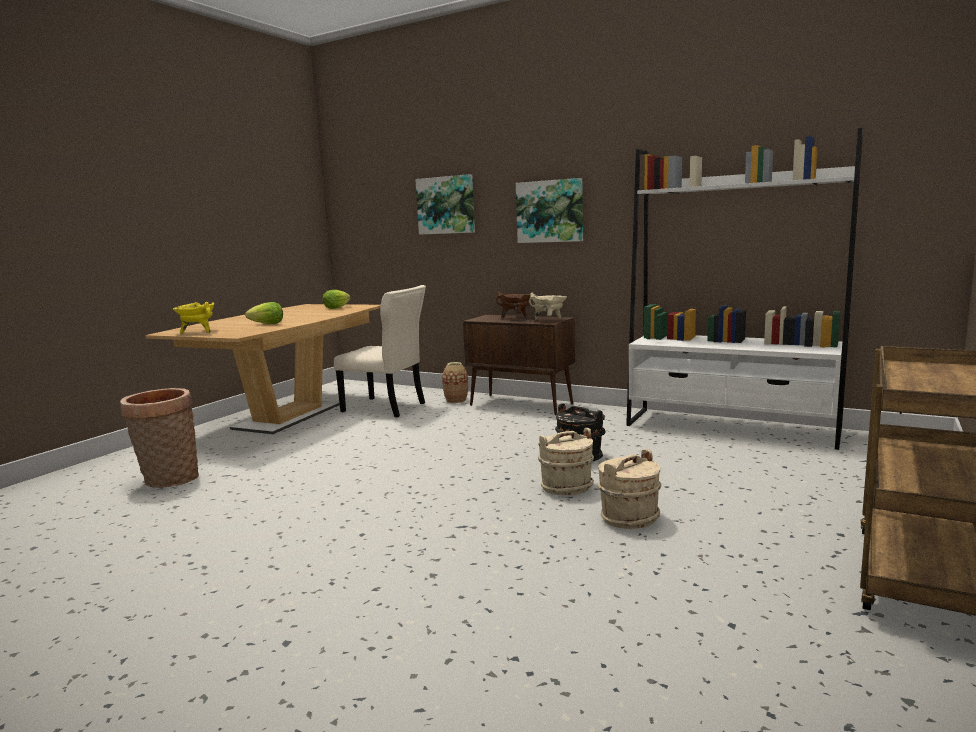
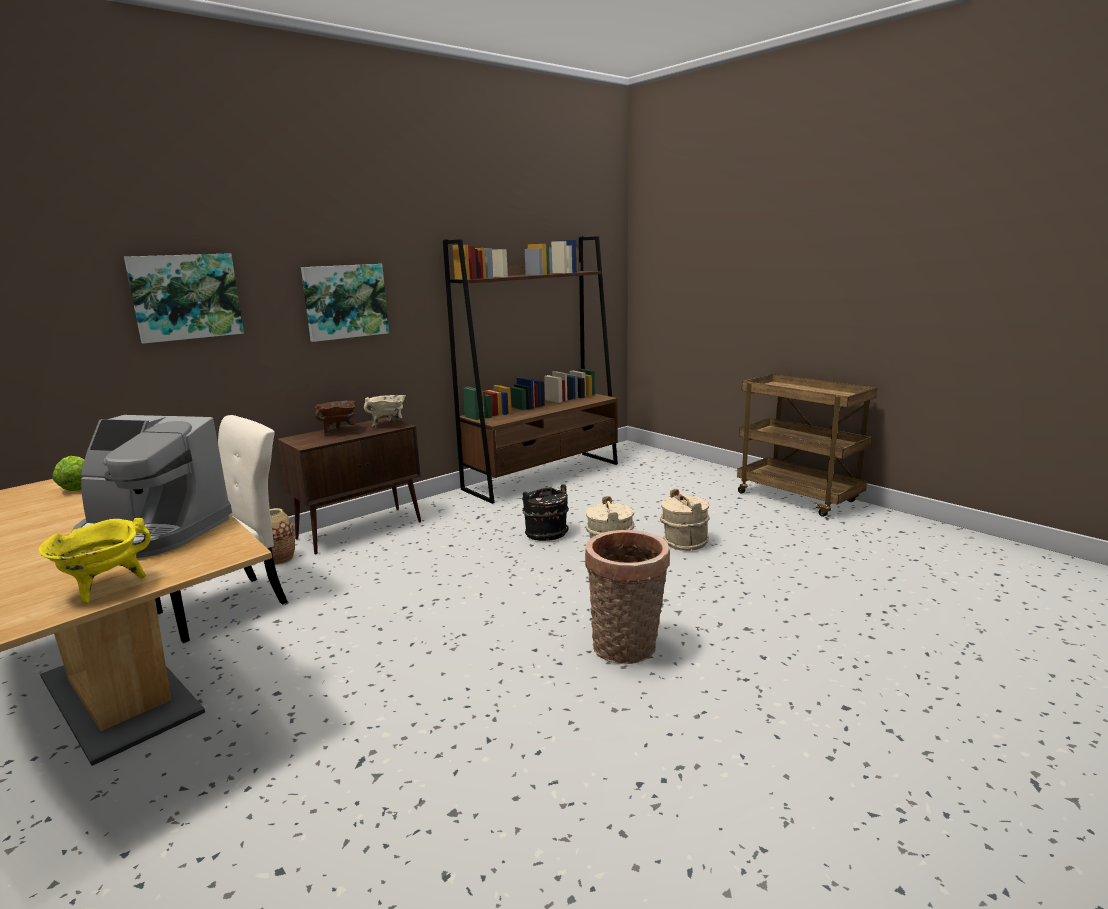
camera: 70 degrees left, 5 degrees up
basket [120,388,199,488] -> basket moved to [585,530,670,664]
lettuce [245,302,283,324] -> coffee machine [71,415,232,558]
white bookcase [626,128,863,450] -> brown bookcase [443,236,618,504]

